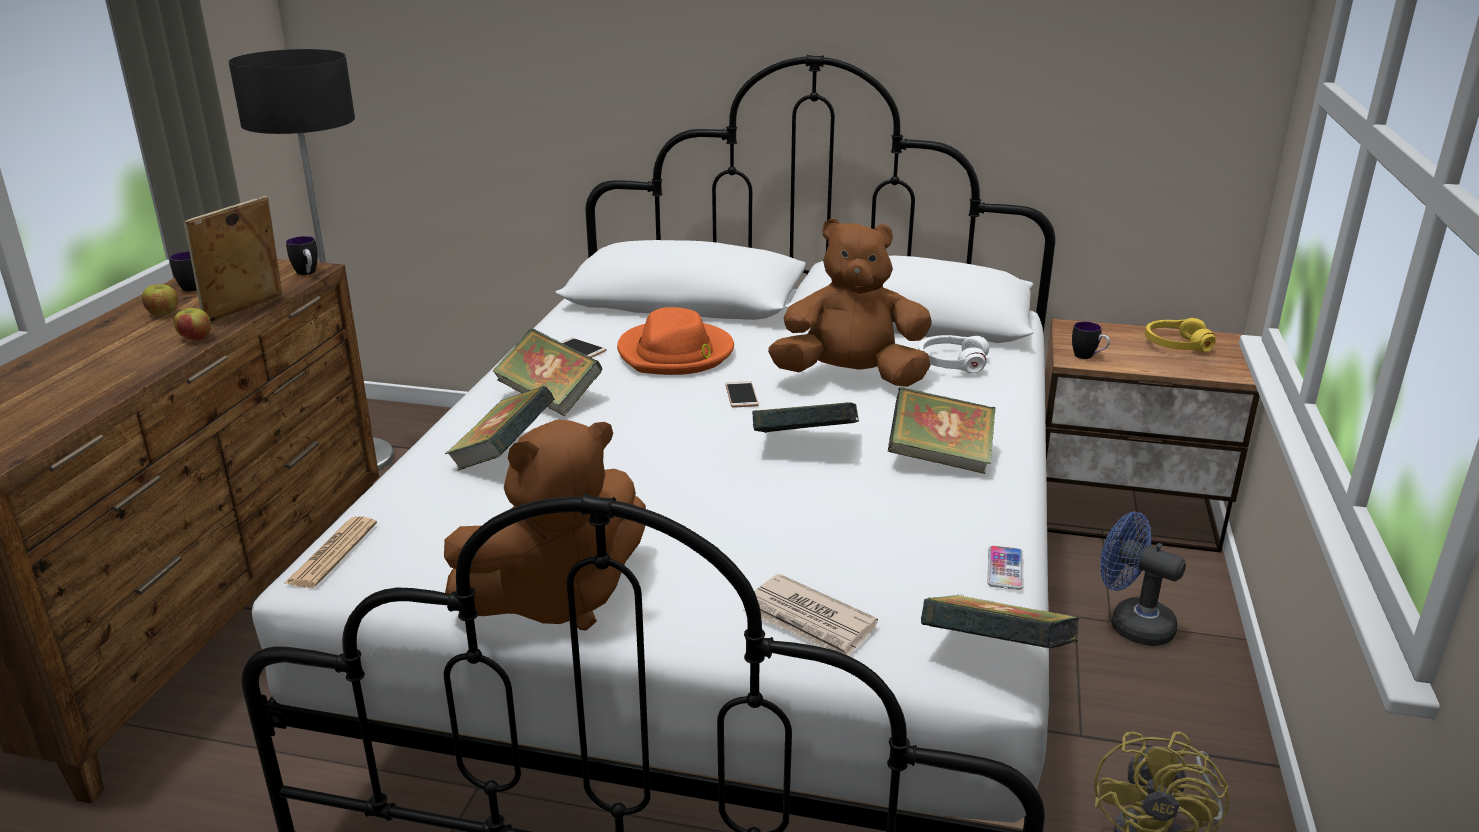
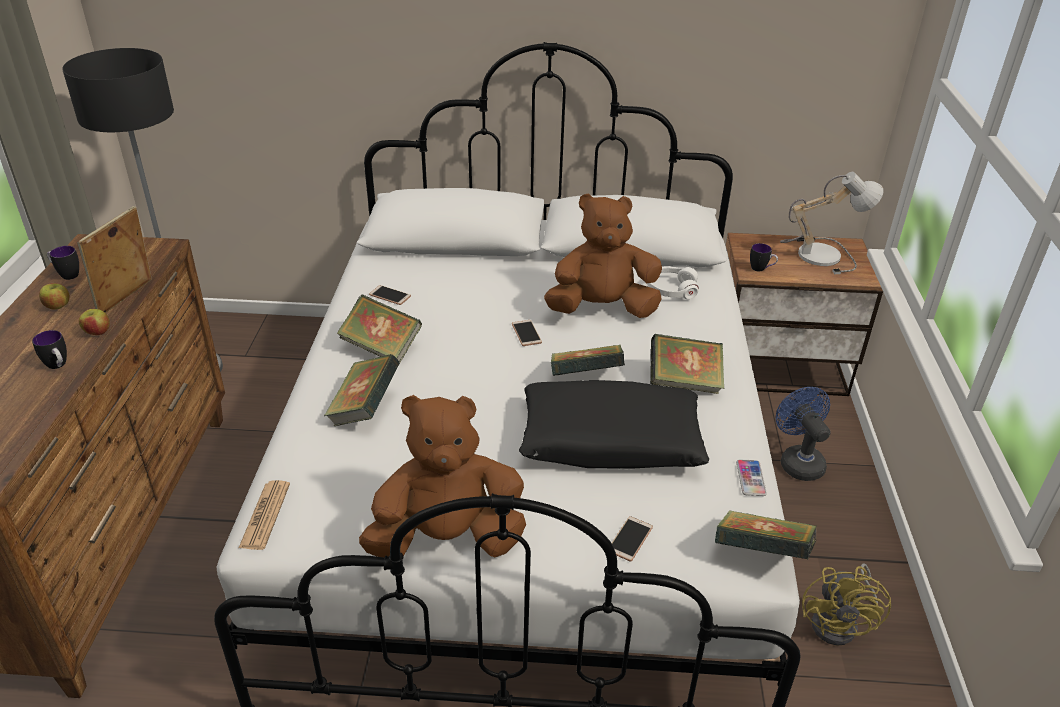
camera: 10 degrees left, 10 degrees up
mug [286,236,318,275] -> mug moved to [32,330,67,369]
brown plush toy [444,420,646,631] -> brown plush toy turned 150 degrees counterclockwise [359,395,526,558]
orange hat [617,307,734,375] -> none
newspaper [743,574,878,656] -> phone [612,516,653,562]
blue fan [1100,512,1186,646] -> blue fan turned 45 degrees clockwise [775,387,831,481]
yellow headphones [1145,318,1216,352] -> table lamp [780,172,884,274]
none -> black pillow [519,380,709,468]

